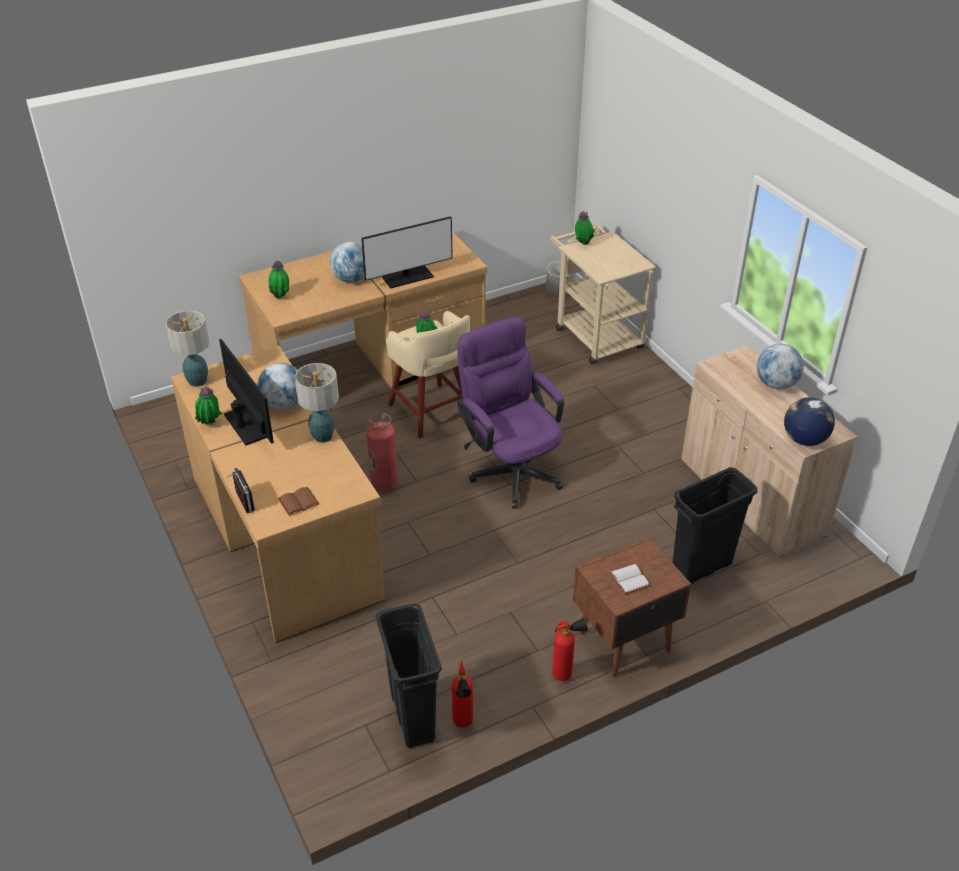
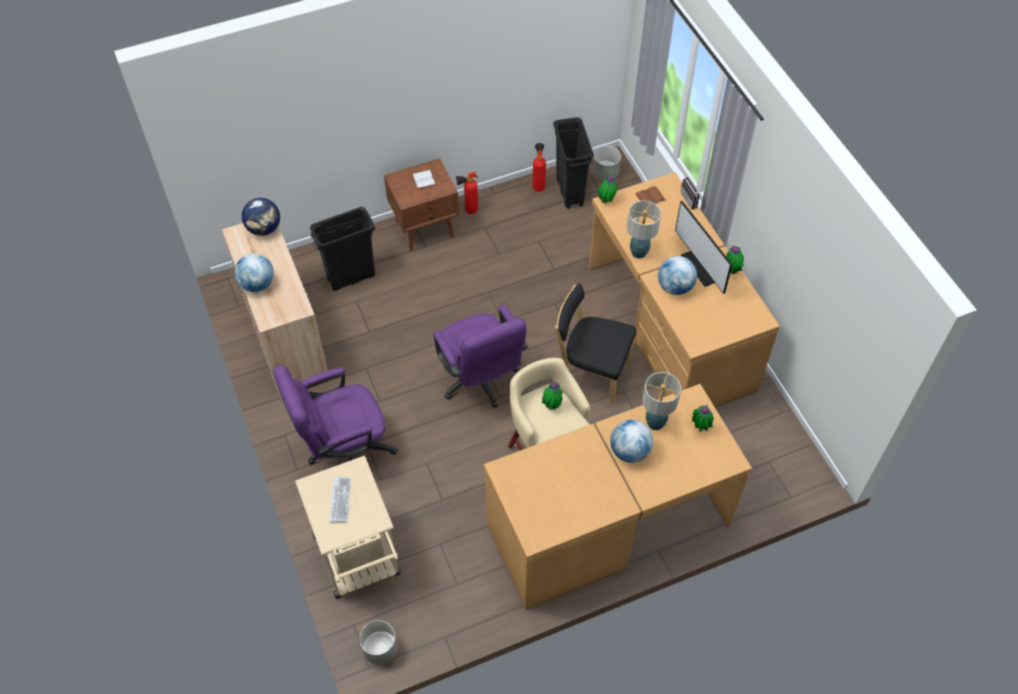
camera: 175 degrees left, 15 degrees up
table lamp [165,311,210,387] -> table lamp moved to [642,372,681,430]
monitor [361,216,453,289] -> none
fire extinguisher [366,413,398,492] -> black chair [555,283,636,404]
potted plant [575,211,595,245] -> potted plant moved to [597,175,617,203]
none -> purple office chair [273,365,397,465]
none -> keyboard [329,477,352,523]
none -> grey planter [593,146,621,180]

